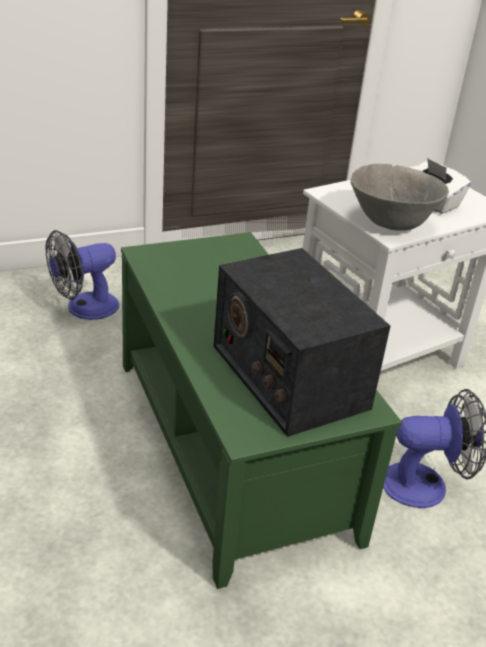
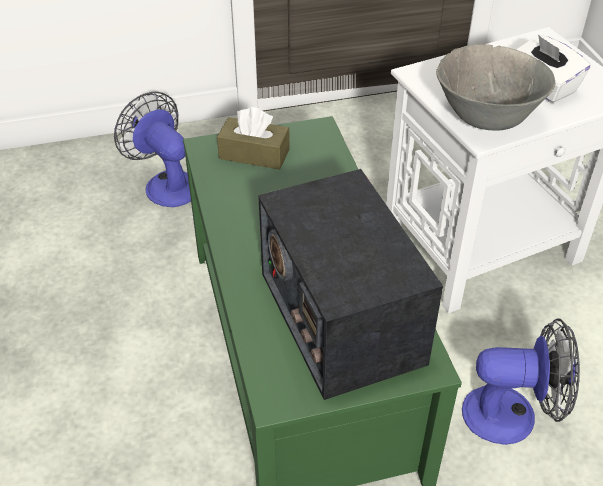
camera: 10 degrees right, 10 degrees up
fan [46,230,119,320] -> fan turned 75 degrees clockwise [114,92,191,207]
none -> brown tissue box [217,107,290,170]

